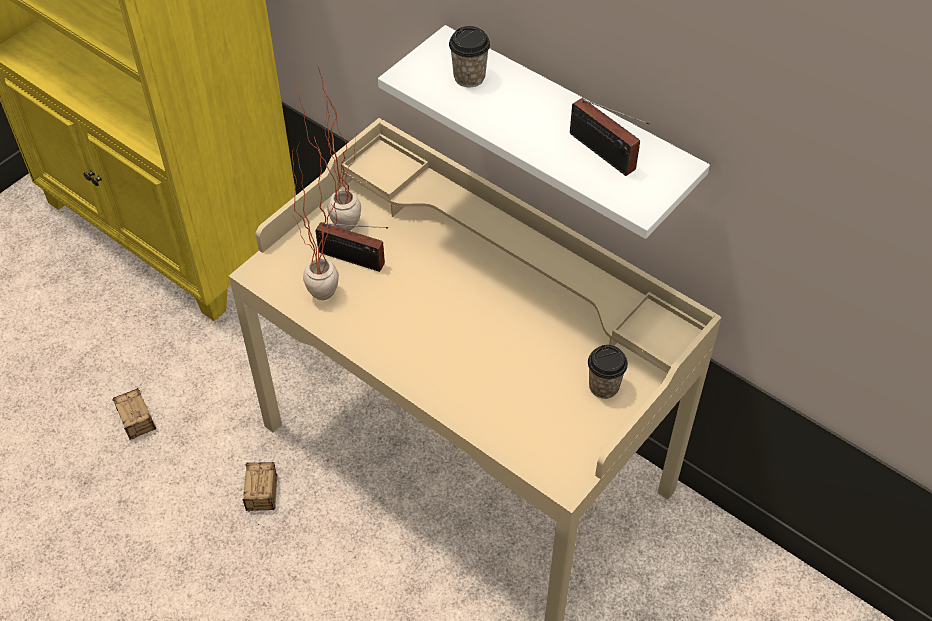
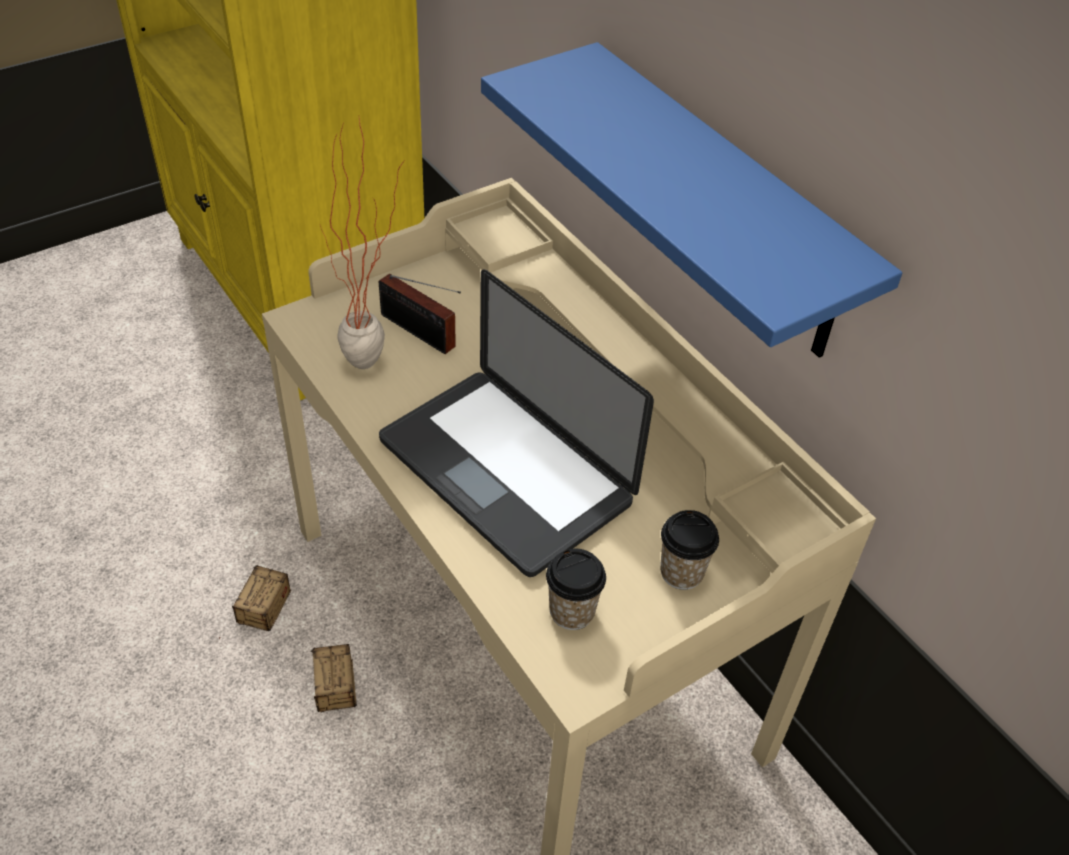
camera: 15 degrees right, 5 degrees down
storage box [112,388,156,440] -> storage box moved to [311,644,357,726]
potted plant [295,66,361,231] -> none
white shelf [378,25,710,239] -> blue shelf [481,42,902,358]
cup [449,26,490,87] -> cup moved to [546,549,606,630]
radio [570,98,649,176] -> none
none -> laptop [379,270,654,577]

